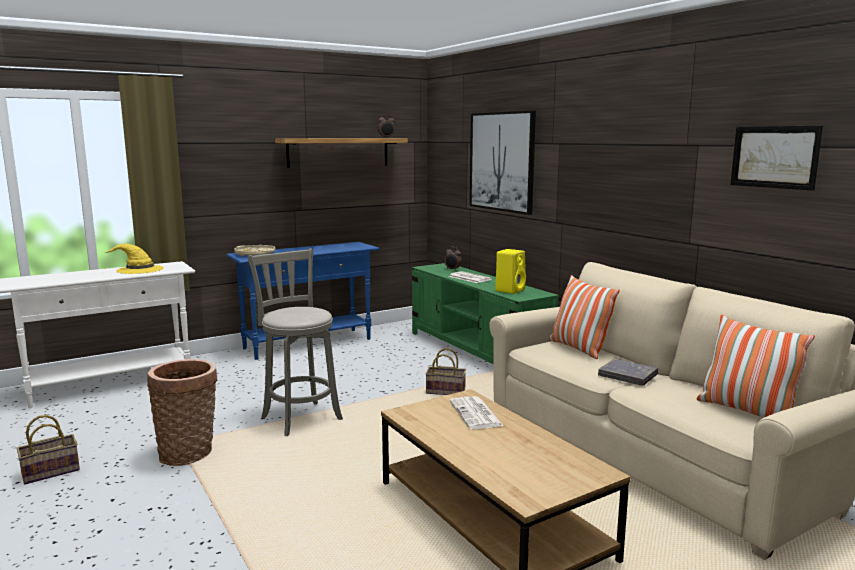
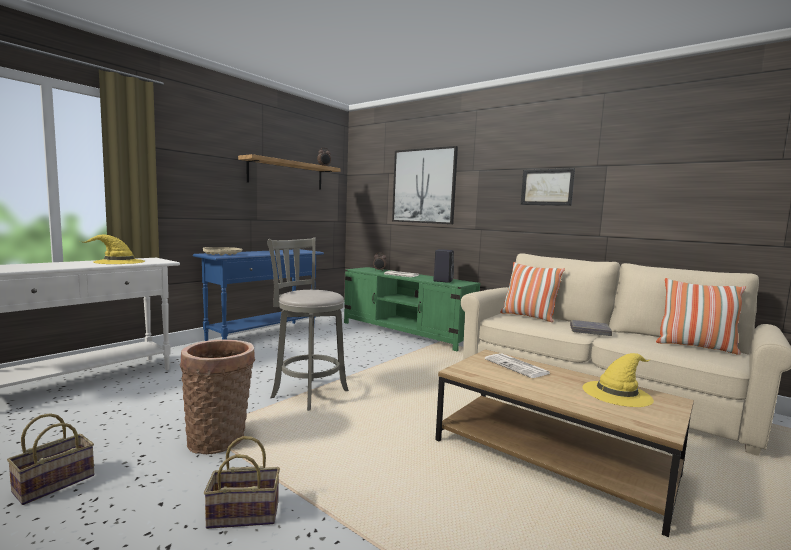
camera: 20 degrees left, 5 degrees down
basket [425,348,466,395] -> basket moved to [204,436,280,529]
yellow speaker [495,249,526,294] -> black speaker [433,249,454,283]
picture [730,126,823,191] -> picture moved to [521,168,575,206]
none -> yellow hat [583,353,654,407]

